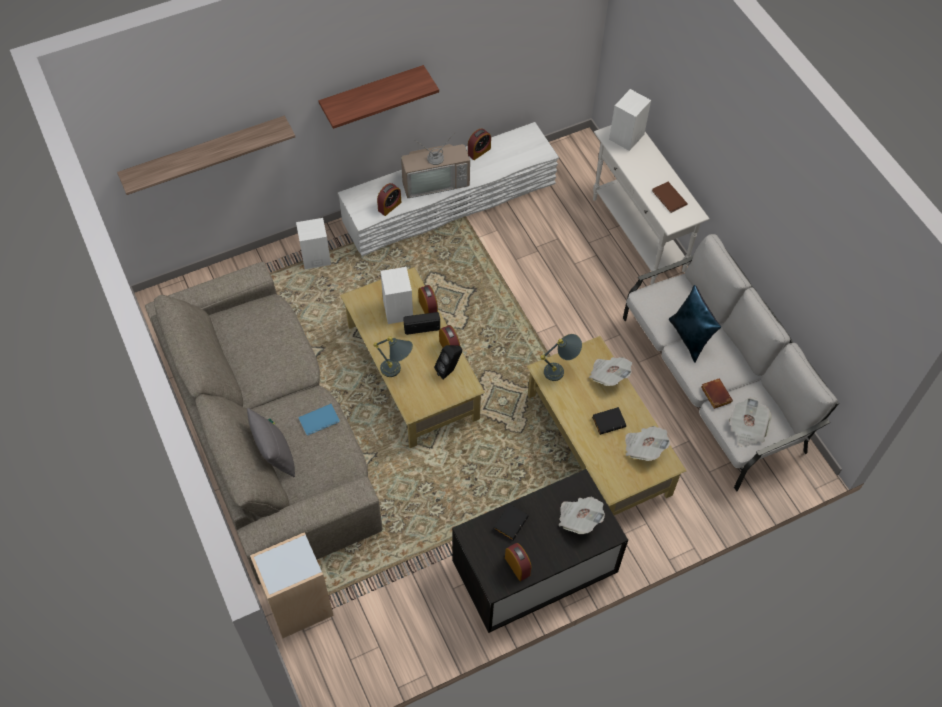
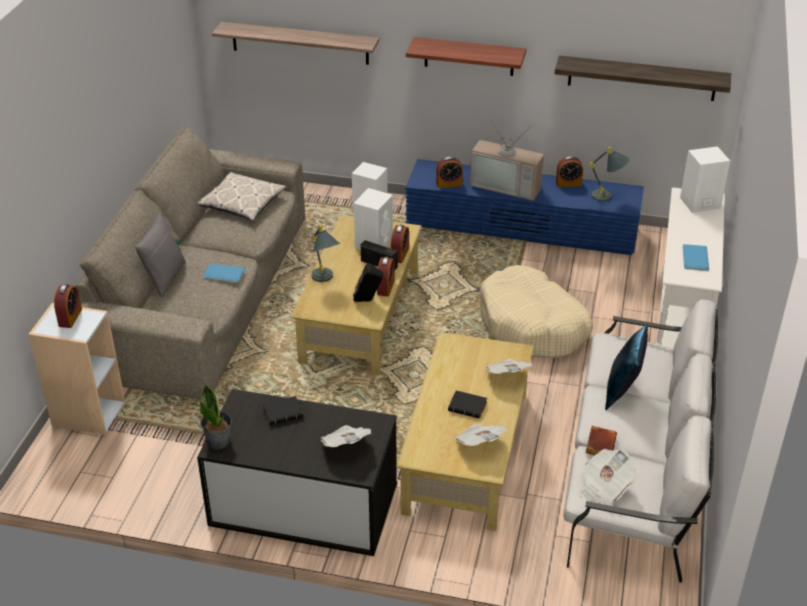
camera: 40 degrees right, 20 degrees down
white tv stand [338,122,559,256] -> blue tv stand [405,159,644,255]
alarm clock [505,543,532,581] -> alarm clock moved to [54,284,82,328]
grey table lamp [540,334,582,381] -> grey table lamp moved to [589,147,630,201]
brown book [652,182,688,213] -> blue book [683,244,709,271]
none -> pillow [198,172,286,221]
none -> potted plant [200,384,232,450]
none -> beige dog bed [480,265,593,358]
none -> shelf [555,56,731,101]

